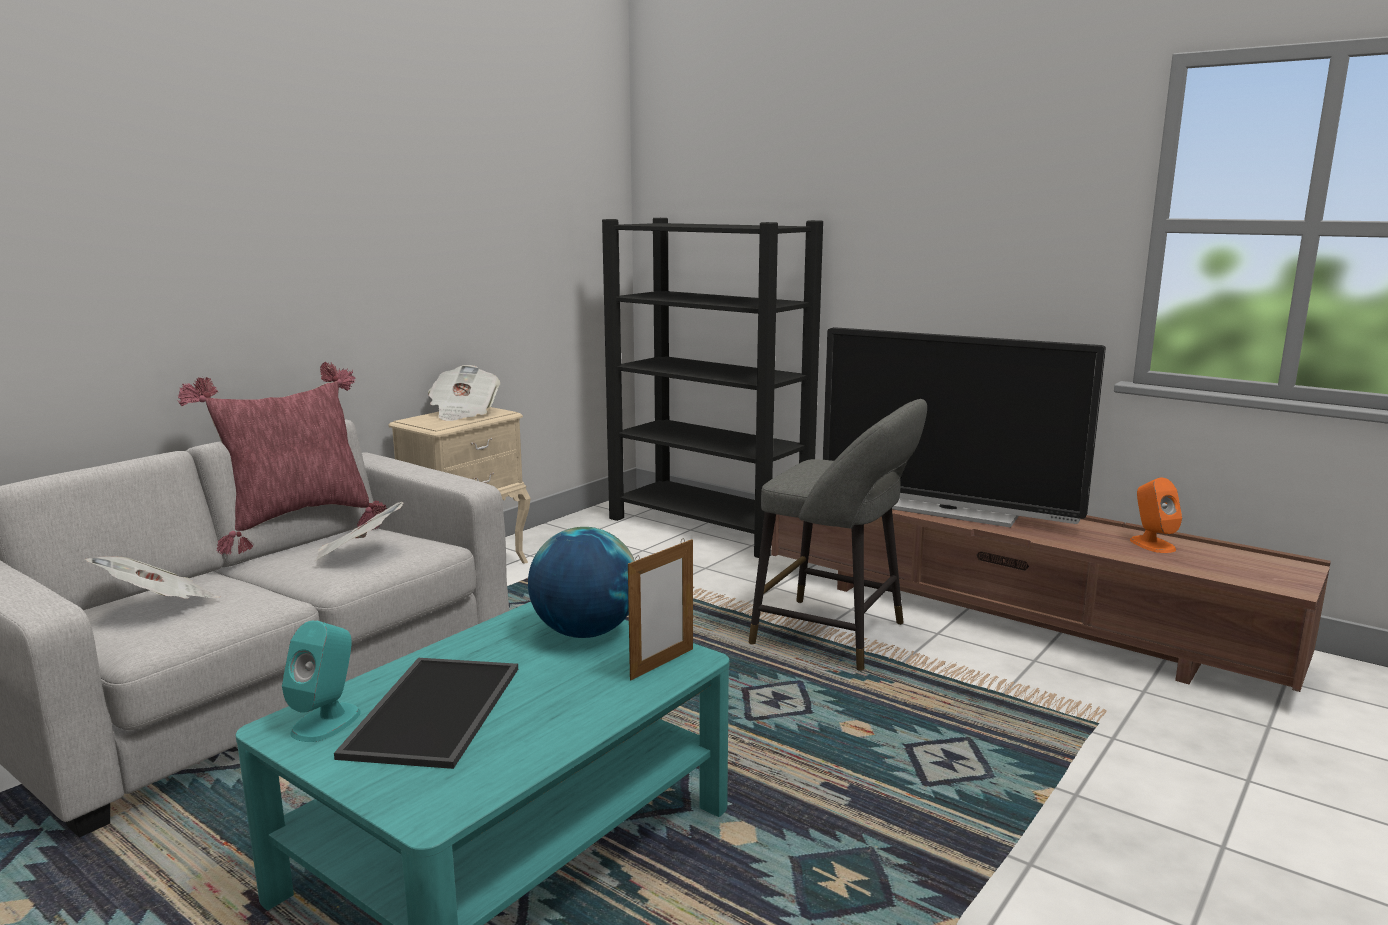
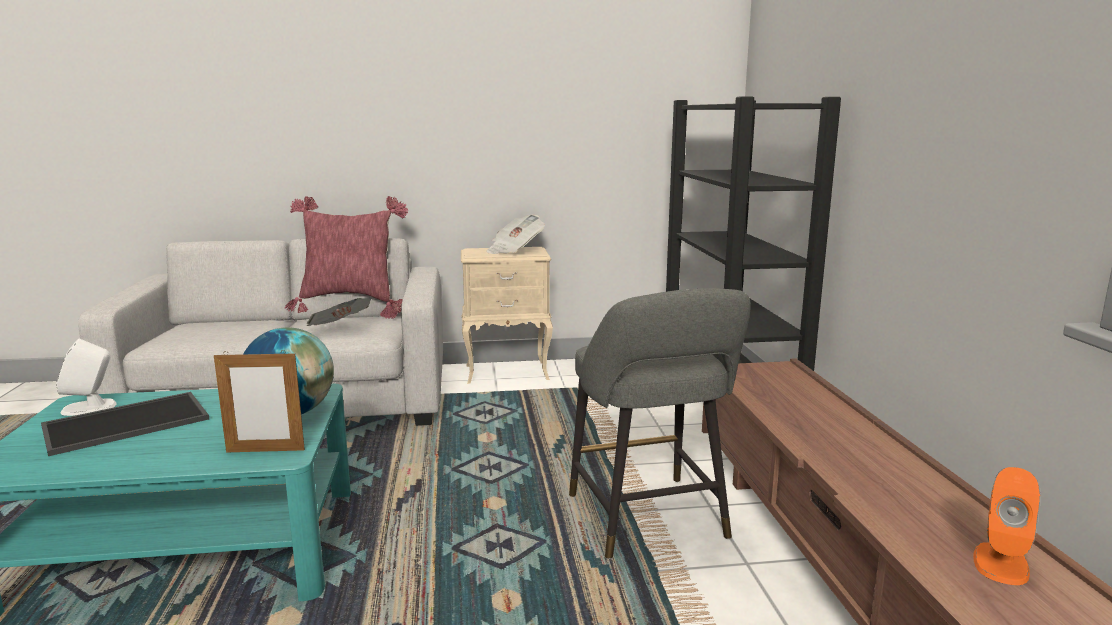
camera: 45 degrees right, 0 degrees up
newspaper [85,556,220,599] -> none
turquoise speaker [282,620,360,742] -> white speaker [56,338,117,416]
television [823,327,1106,528] -> none

